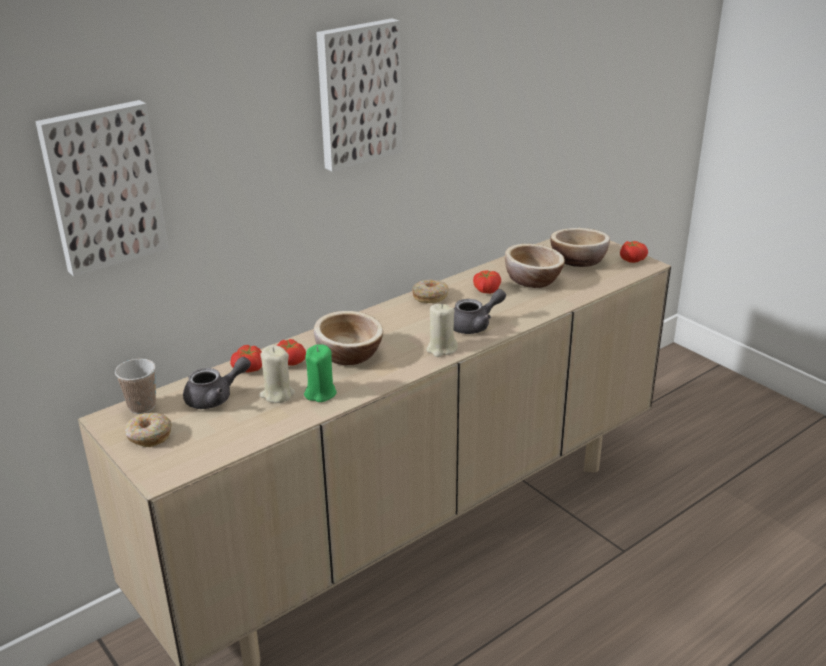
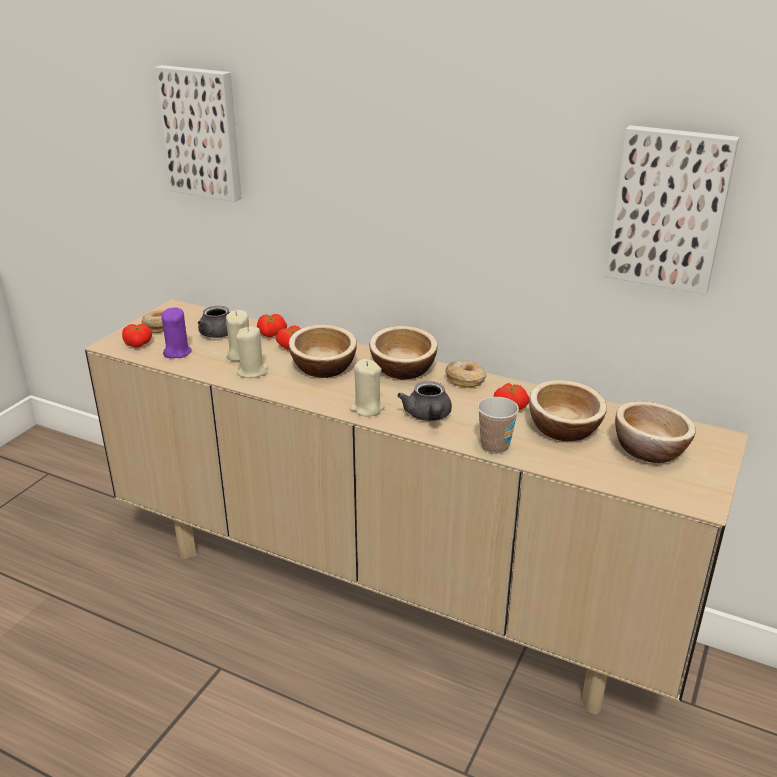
camera: 65 degrees right, 0 degrees up
cup [115,359,156,414] -> cup moved to [477,397,519,454]
green candle [304,344,337,402] -> beige candle [236,326,268,378]
picture [317,18,402,172] -> picture moved to [606,125,739,295]
grey teapot [454,289,506,334] -> grey teapot turned 45 degrees clockwise [397,381,452,421]
tomato [620,241,648,263] -> tomato moved to [122,324,152,347]
none -> purple candle [161,307,191,359]
none -> bowl [370,326,438,380]

